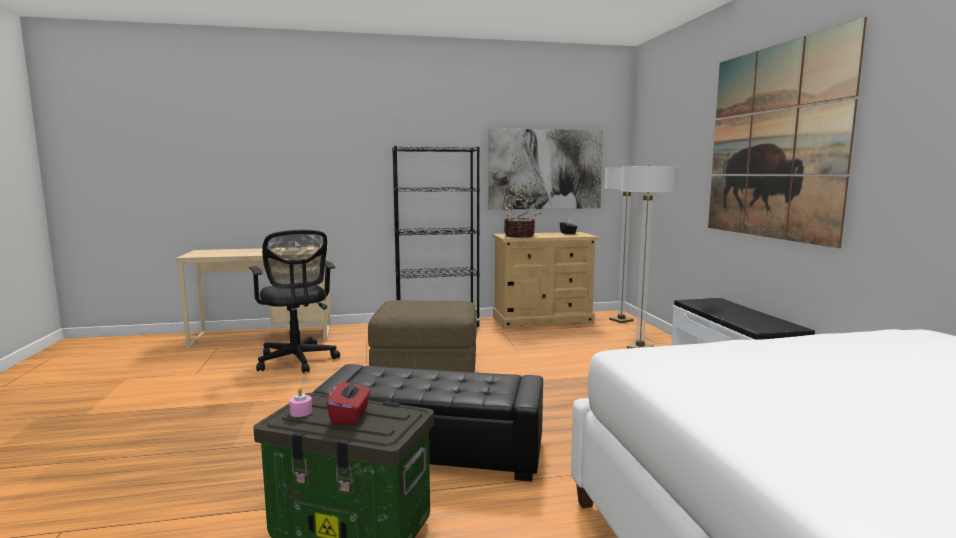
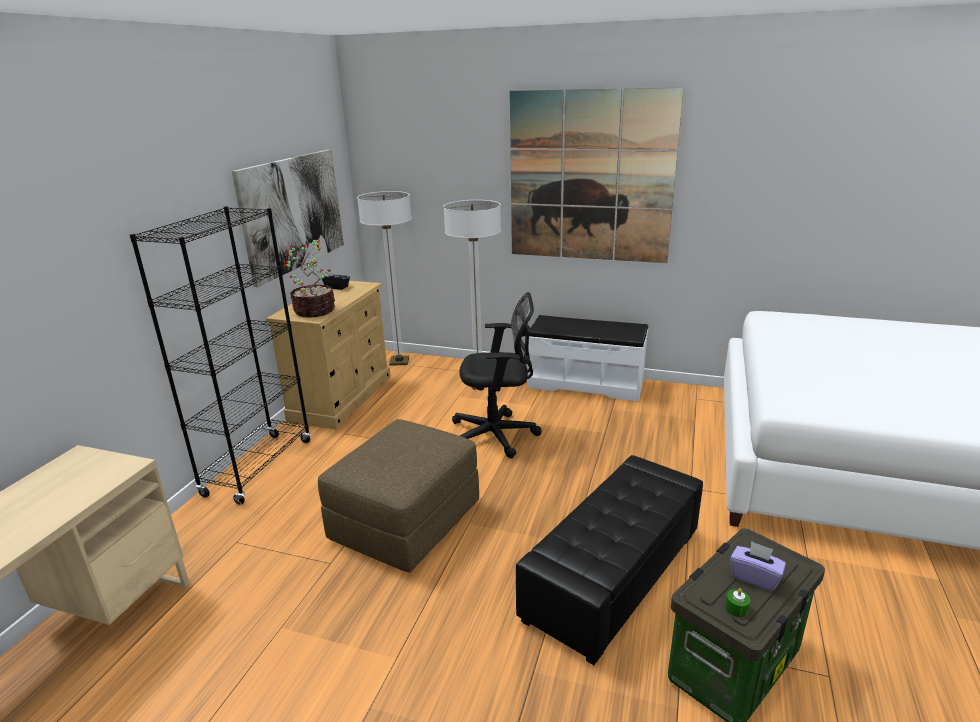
camera: 60 degrees left, 15 degrees up
black office chair [249,230,340,373] -> black office chair moved to [452,292,542,458]
pink candle [289,388,312,417] -> green candle [725,588,751,617]
red tissue box [326,376,371,425] -> purple tissue box [730,541,786,591]

